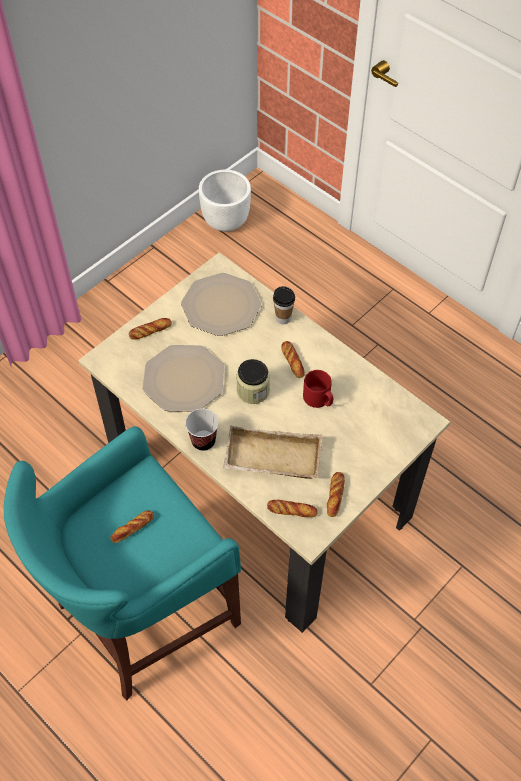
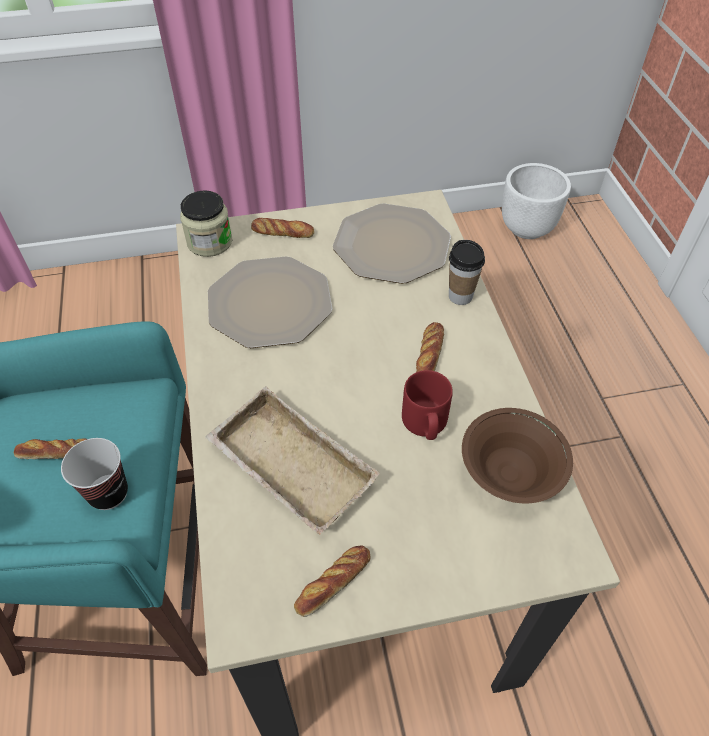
camera: 35 degrees right, 5 degrees down
cup [185,409,219,451] -> cup moved to [61,438,128,510]
jar [236,359,270,404] -> jar moved to [180,190,232,257]
bread [267,500,318,517] -> none
none -> brown bowl [462,408,573,504]

